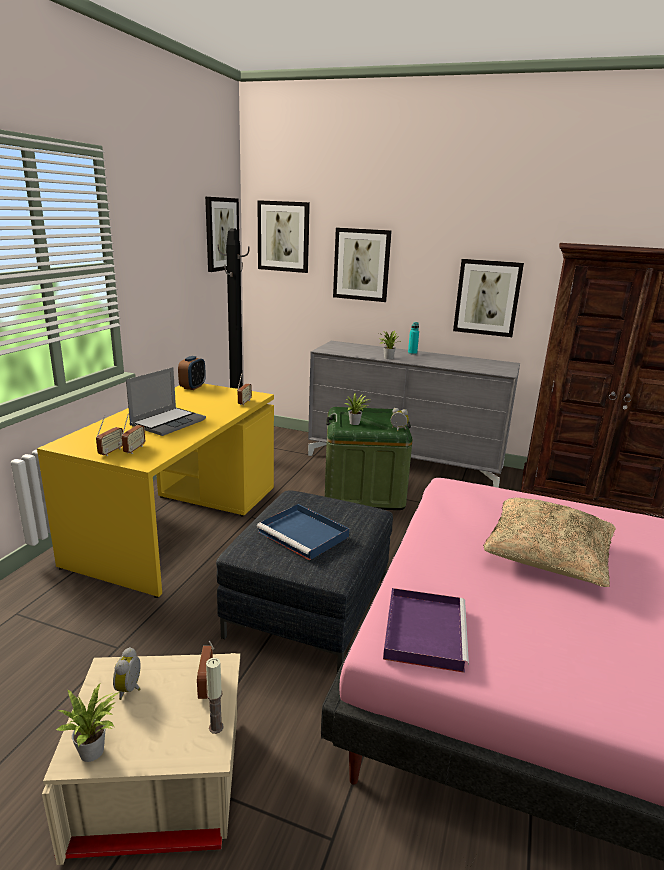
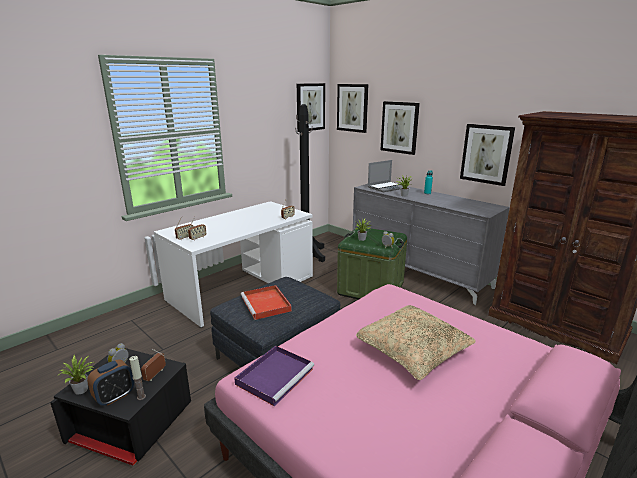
camera: 25 degrees right, 0 degrees up
yellow desk [37,384,274,598] -> white desk [154,201,313,328]
beige storage box [42,653,240,865] -> black storage box [50,348,191,466]
laptop [126,367,206,436] -> laptop moved to [368,160,403,192]
alarm clock [178,356,206,390] -> alarm clock moved to [87,359,134,406]
blue tray [257,504,349,561] -> red tray [241,285,292,320]

